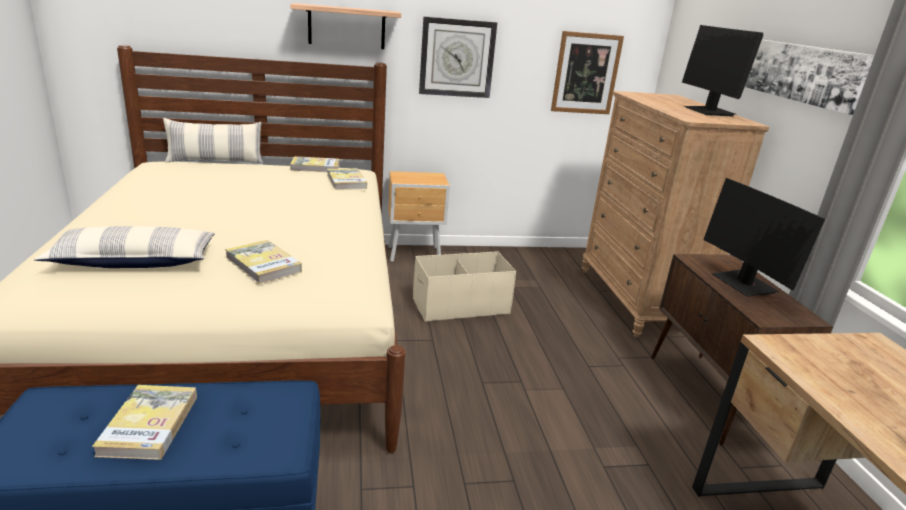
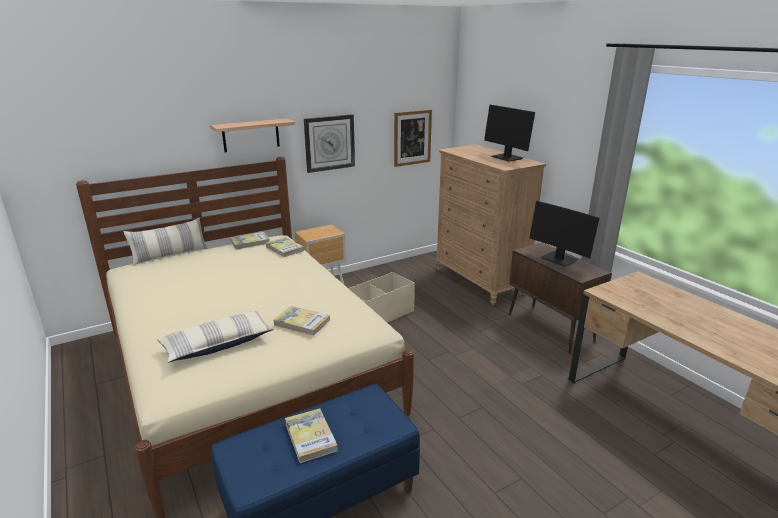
camera: 20 degrees left, 0 degrees up
picture [745,40,875,115] -> none

